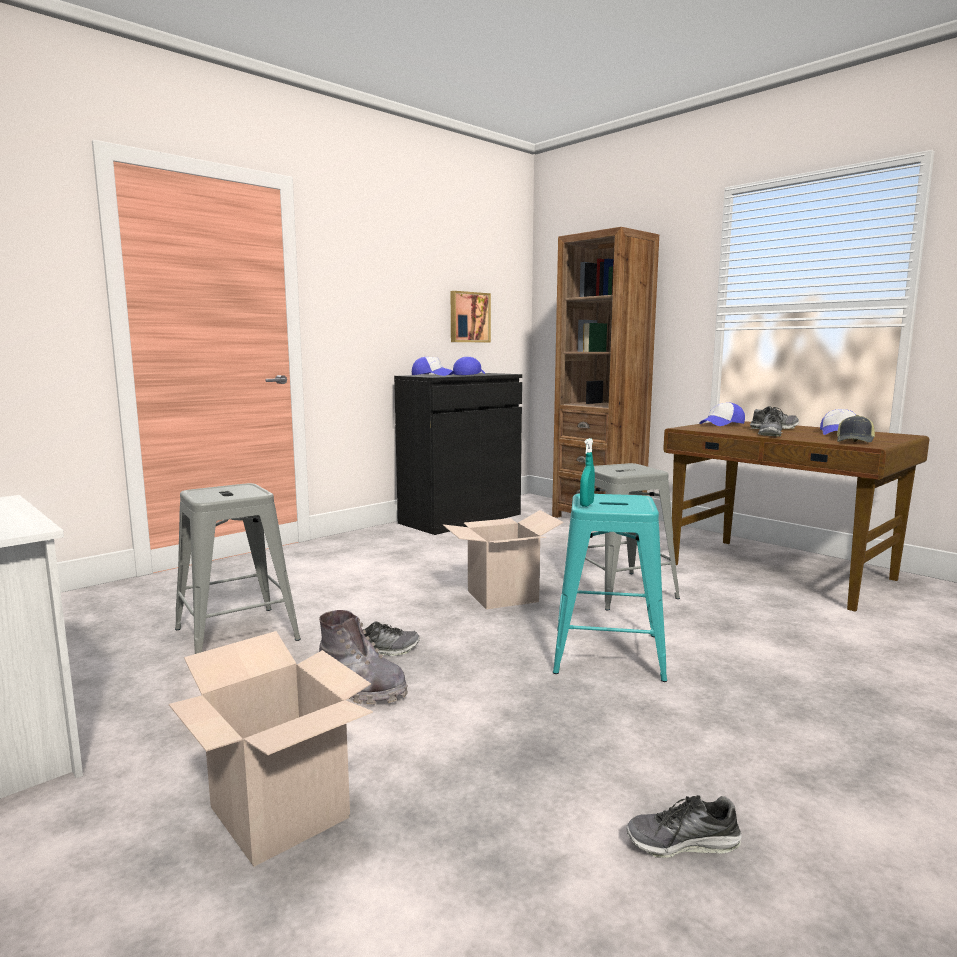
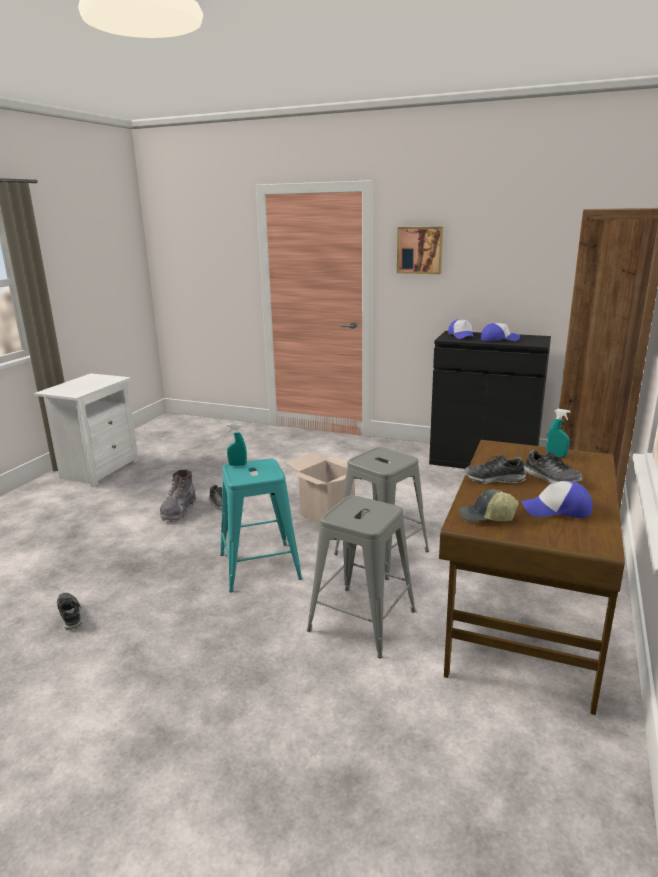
camera: 65 degrees right, 10 degrees up
cardboard box [169,631,373,867] -> none
grey stool [175,483,301,654] -> grey stool moved to [307,495,416,658]
picture [451,291,491,342] -> picture moved to [397,227,443,274]
cap [699,403,745,426] -> turquoise spray bottle [546,409,571,457]

